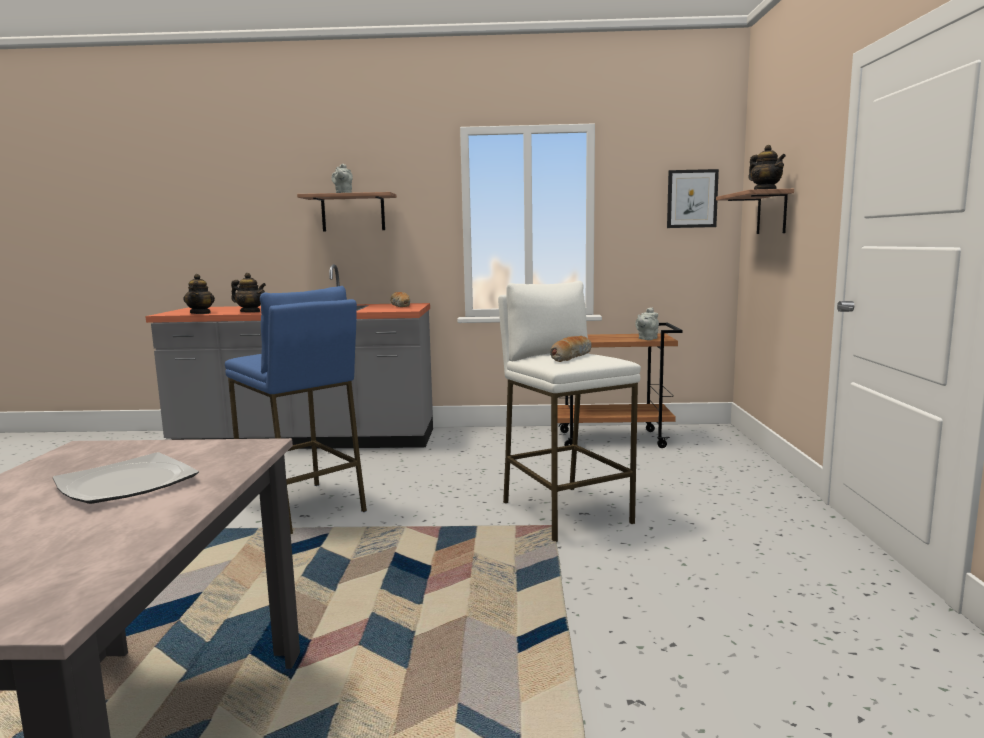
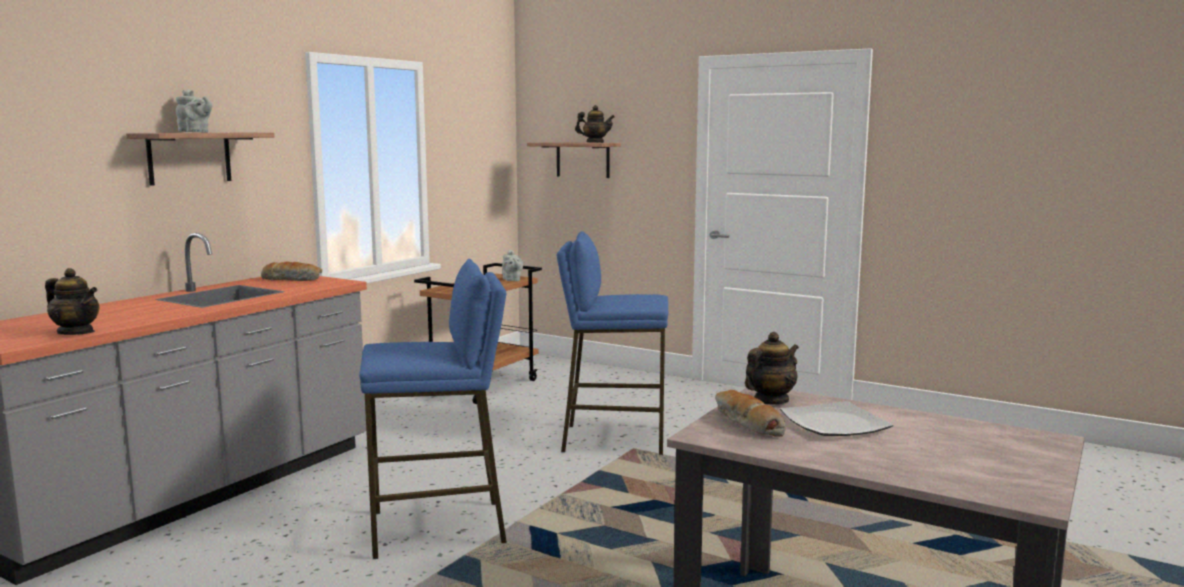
camera: 60 degrees left, 0 degrees up
teapot [231,273,266,312] -> teapot moved to [745,332,799,404]
white stool [498,281,641,542] -> blue stool [557,231,668,455]
bread [550,336,592,362] -> bread moved to [715,390,786,437]
picture [667,169,719,228] -> none

